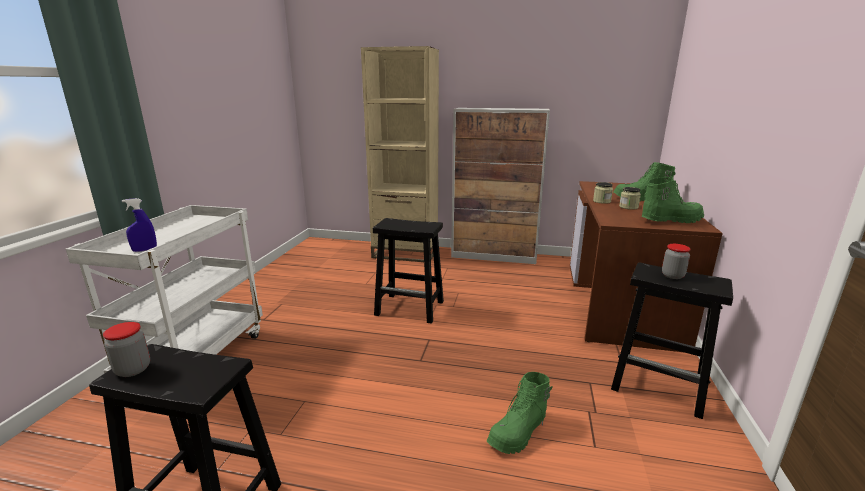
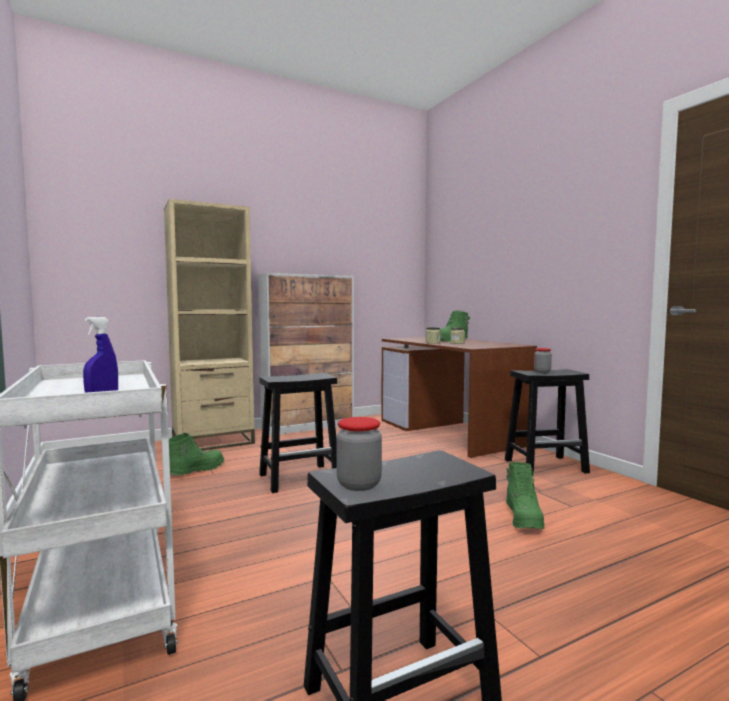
camera: 40 degrees left, 15 degrees down
green boot [641,176,704,223] -> green boot moved to [169,433,224,475]

